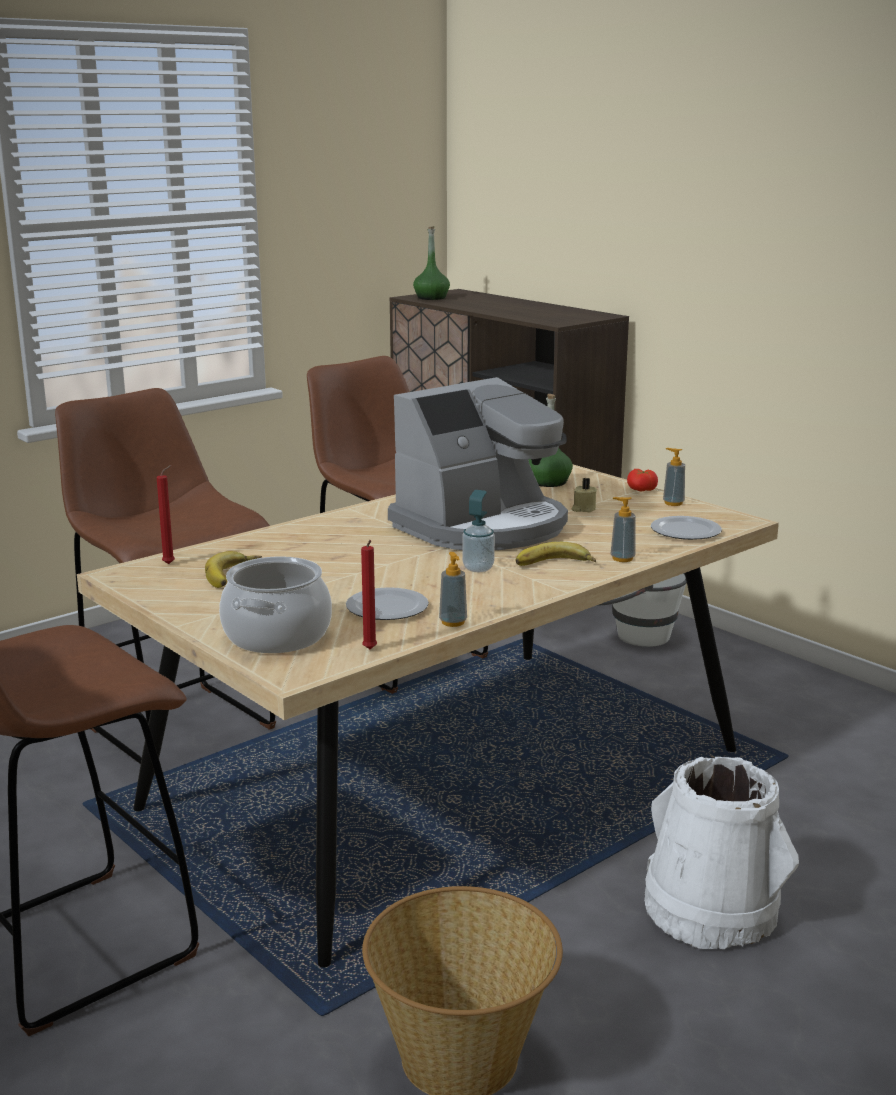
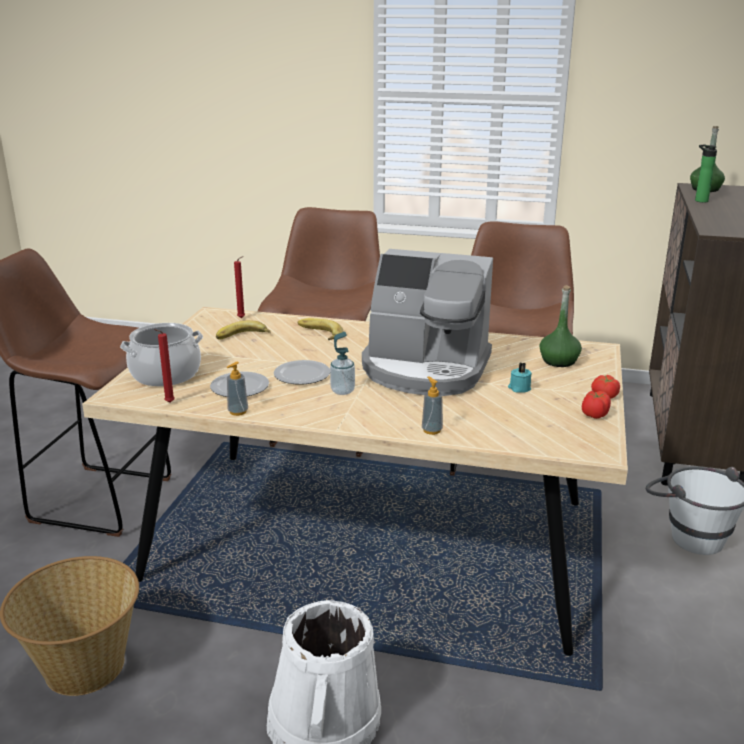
camera: 55 degrees right, 5 degrees up
banana [516,541,596,566] -> banana moved to [298,318,344,340]
beige candle [572,478,597,512] -> turquoise candle [508,362,532,393]
plate [651,516,722,540] -> plate moved to [274,360,330,385]
soap dispenser [663,448,685,506] -> tomato [582,391,611,419]
none -> bottle [695,144,717,203]

